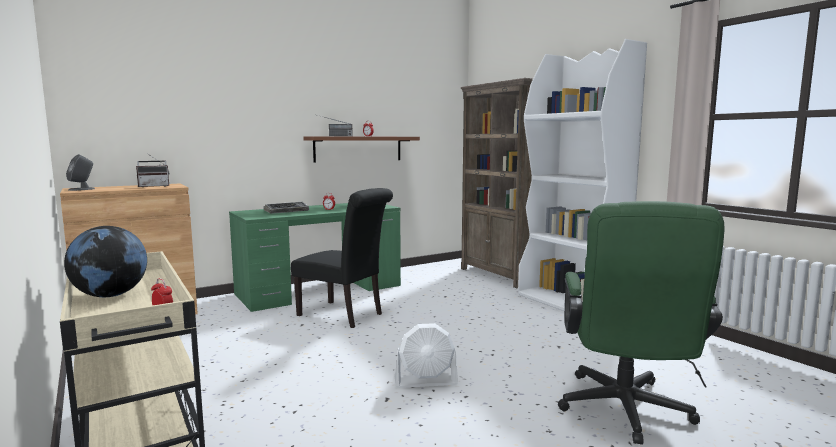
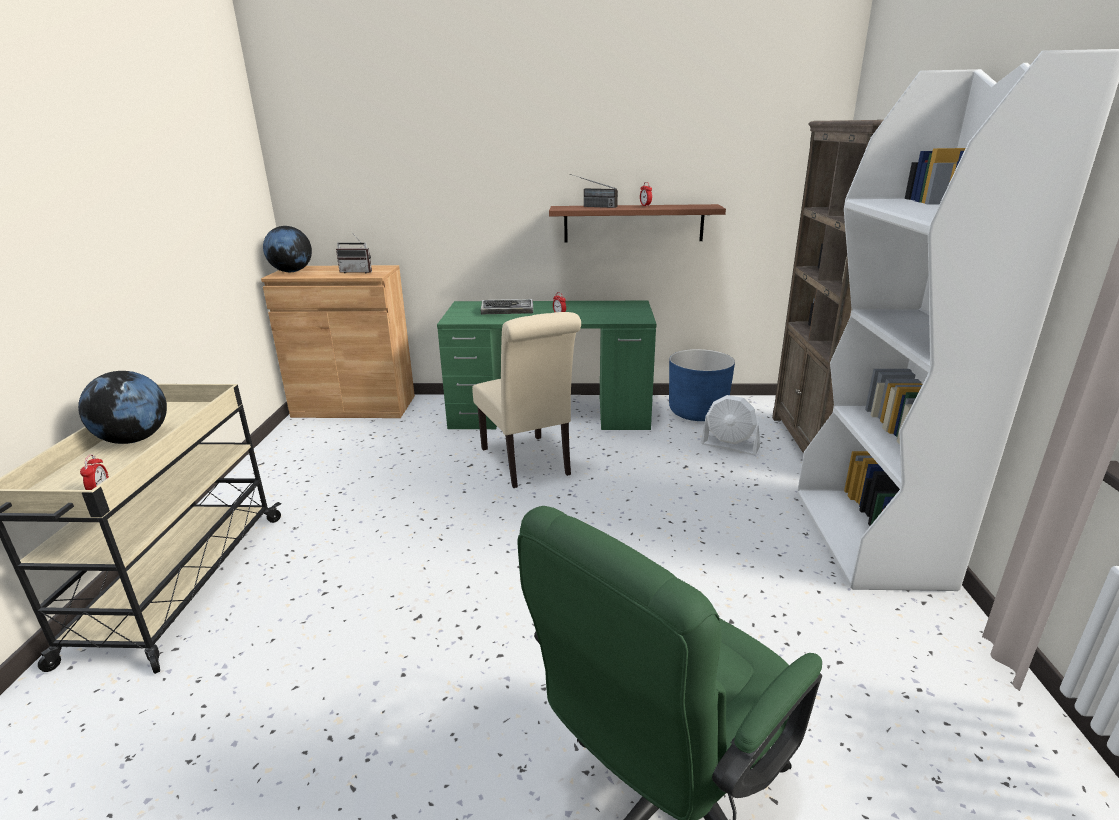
camera: 35 degrees right, 15 degrees up
grey speaker [66,154,95,191] -> globe [263,226,312,272]
black chair [291,188,393,328] -> beige chair [472,312,581,488]
white fan [395,323,458,388] -> white fan moved to [701,395,760,455]
none -> blue planter [669,349,735,421]

